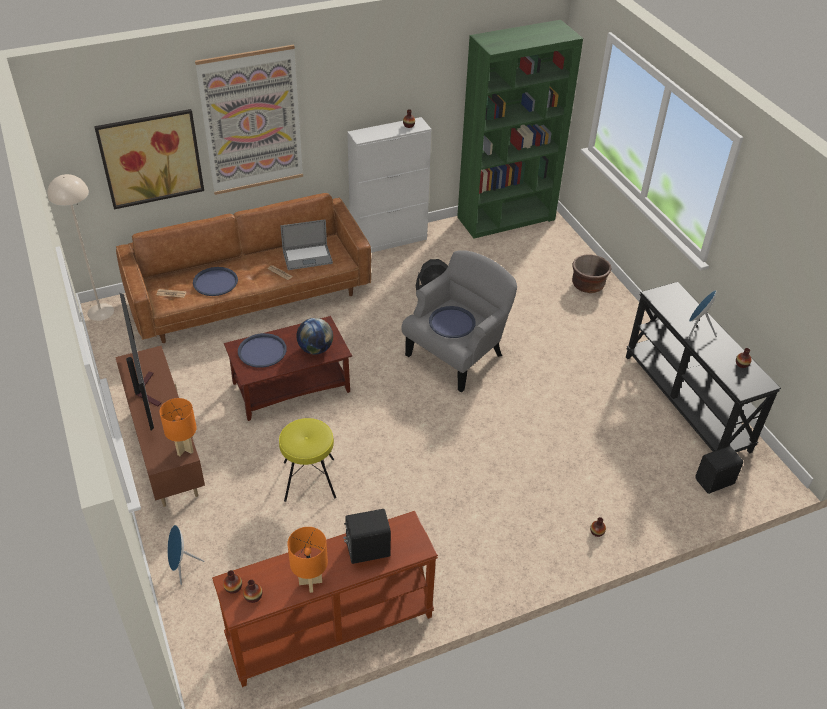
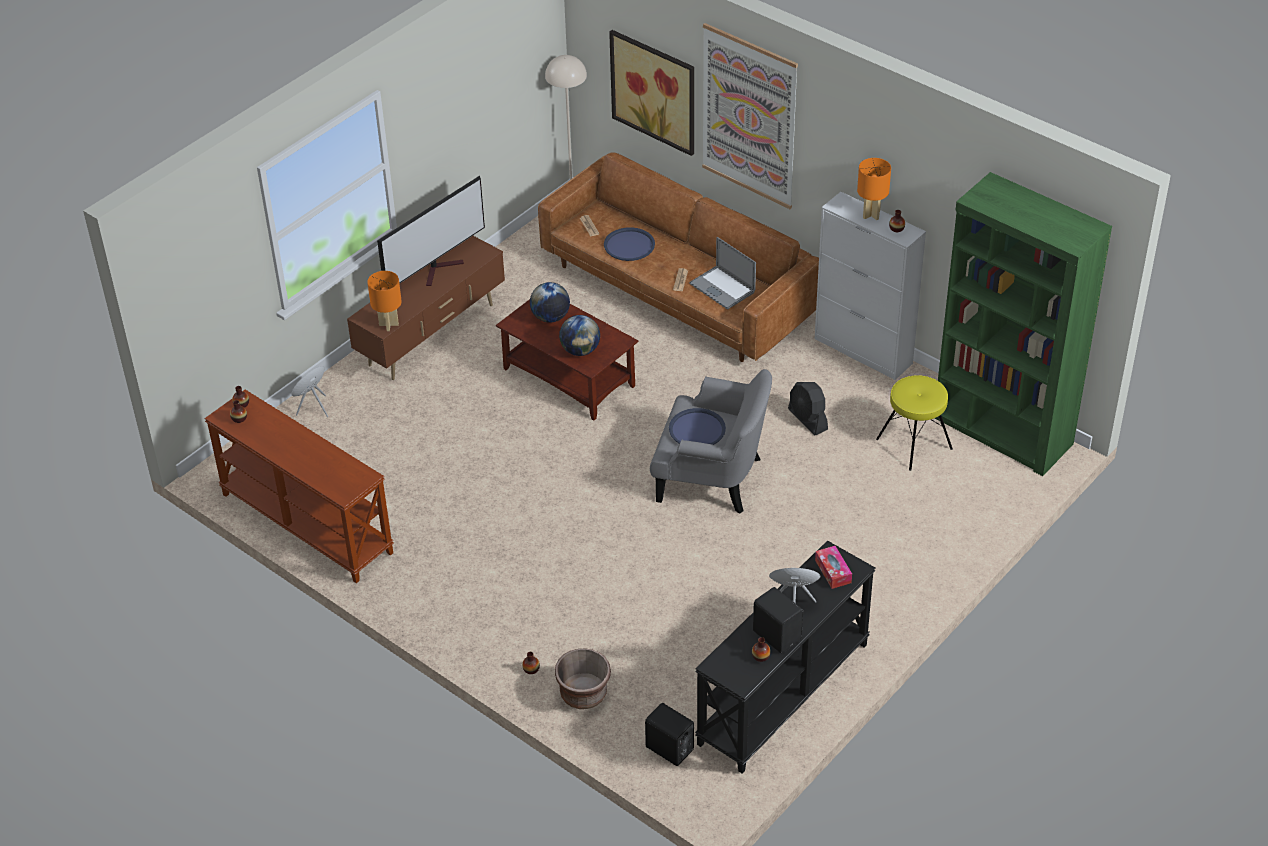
camera: 65 degrees right, 0 degrees up
blue tray [238,333,287,368] -> globe [530,282,570,323]
yellow stool [279,418,336,502] -> yellow stool moved to [876,375,953,471]
orange table lamp [287,527,328,593] -> orange table lamp moved to [857,158,891,220]
black speaker [343,509,391,564] -> black speaker moved to [753,587,803,653]
brown planter [572,254,611,293] -> brown planter moved to [555,648,611,709]
none -> tissue box [815,546,852,589]

